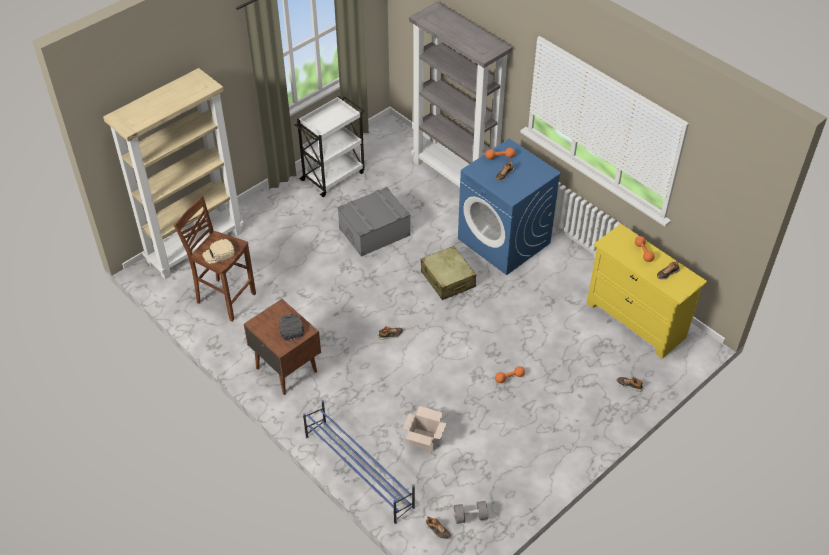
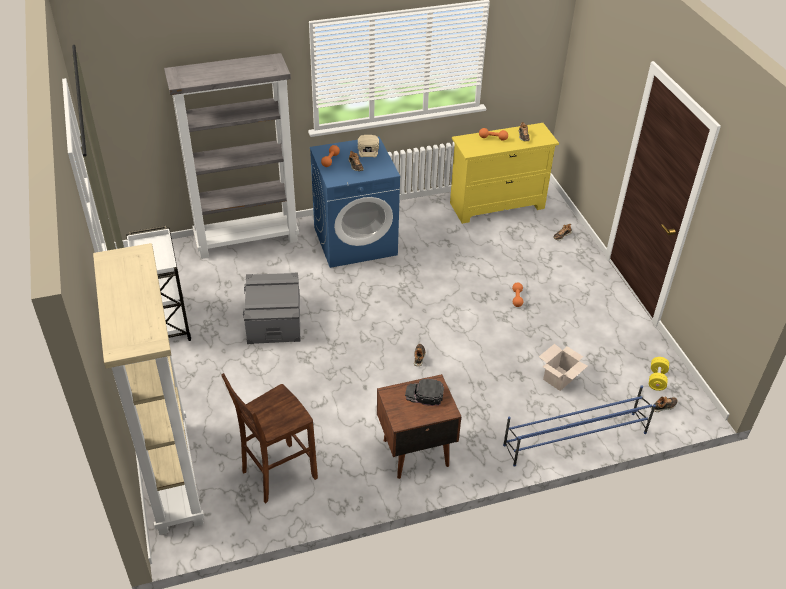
camera: 65 degrees left, 5 degrees down
beige cap [202,239,235,264] -> beige cap moved to [358,135,379,157]
beige suitcase [421,246,476,300] -> none
grey dumbbell [454,501,488,524] -> yellow dumbbell [649,357,669,391]

